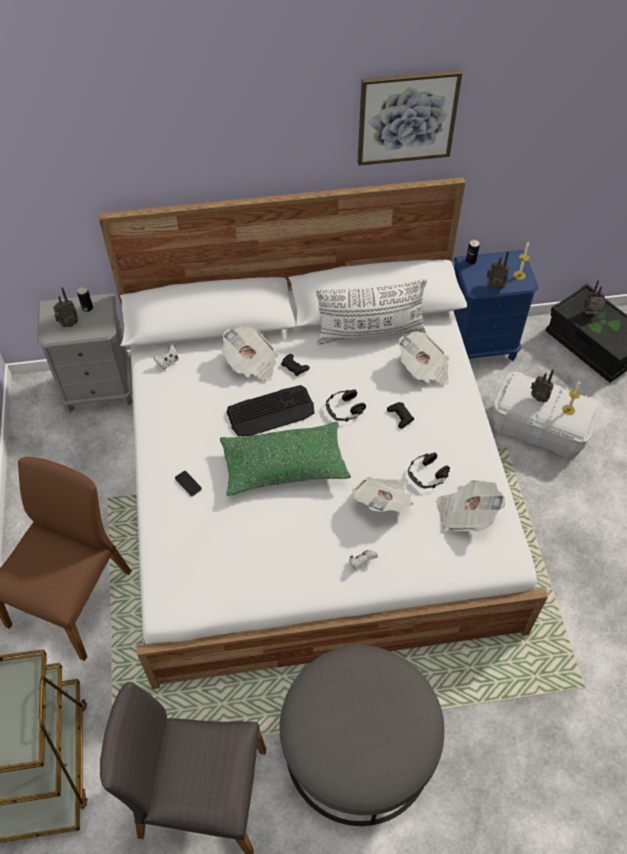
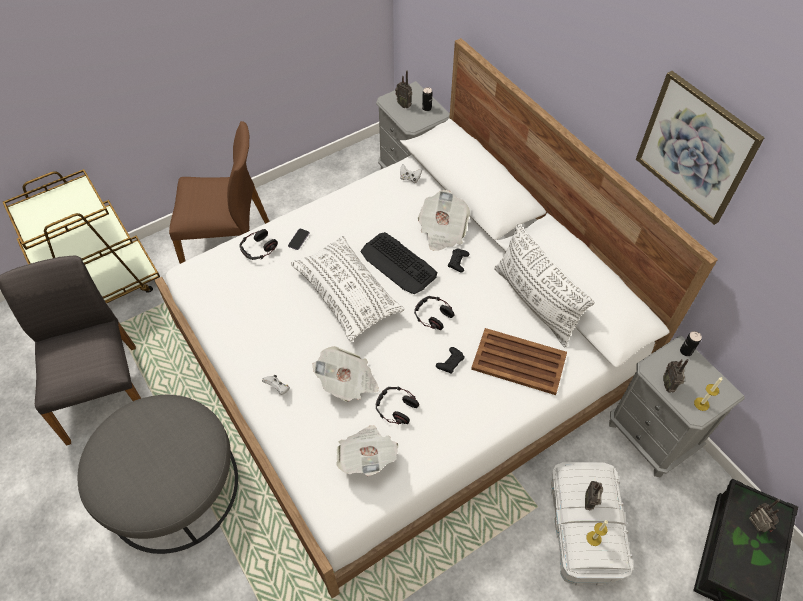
camera: 65 degrees right, 0 degrees up
green pillow [220,422,351,496] -> white pillow [291,236,404,342]
newspaper [399,331,449,385] -> brown tray [471,328,567,395]
blue nightstand [453,250,539,360] -> grey nightstand [609,336,745,477]
none -> headphones [239,229,278,260]

